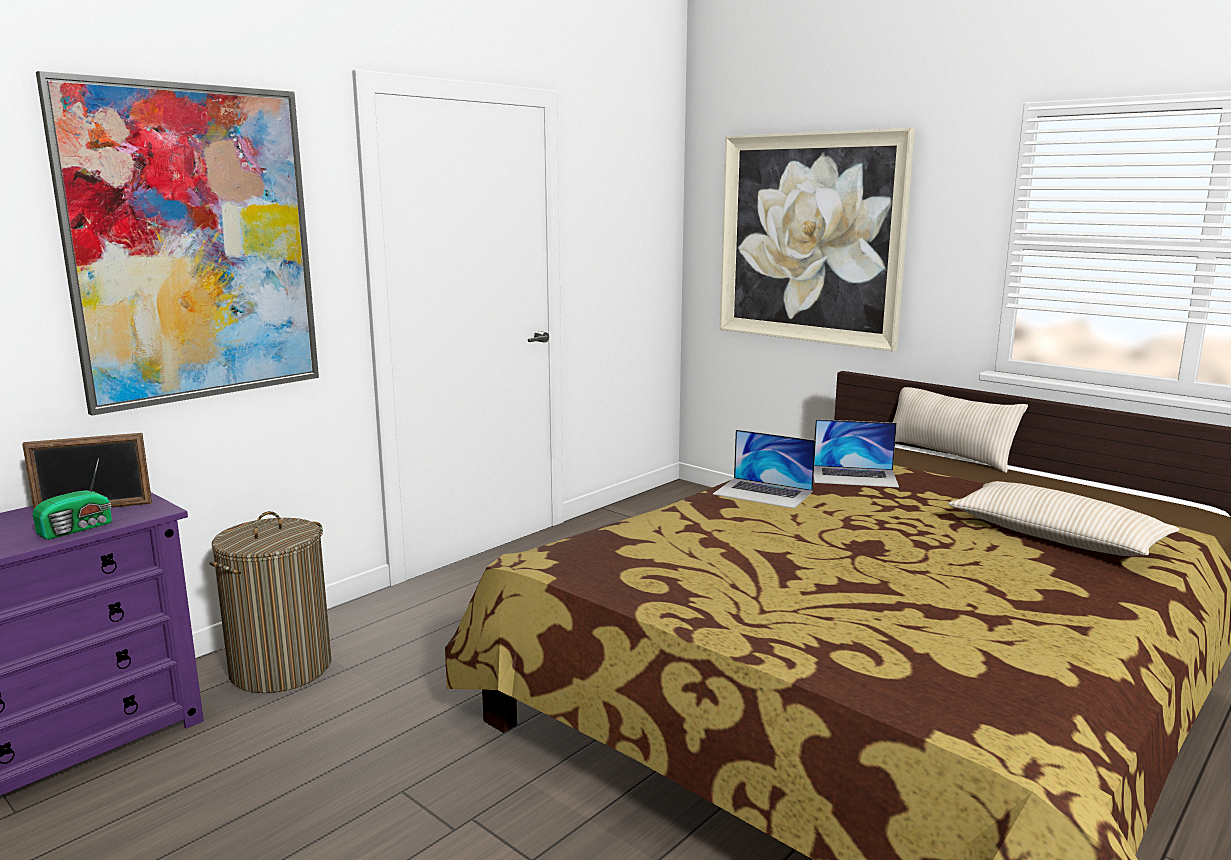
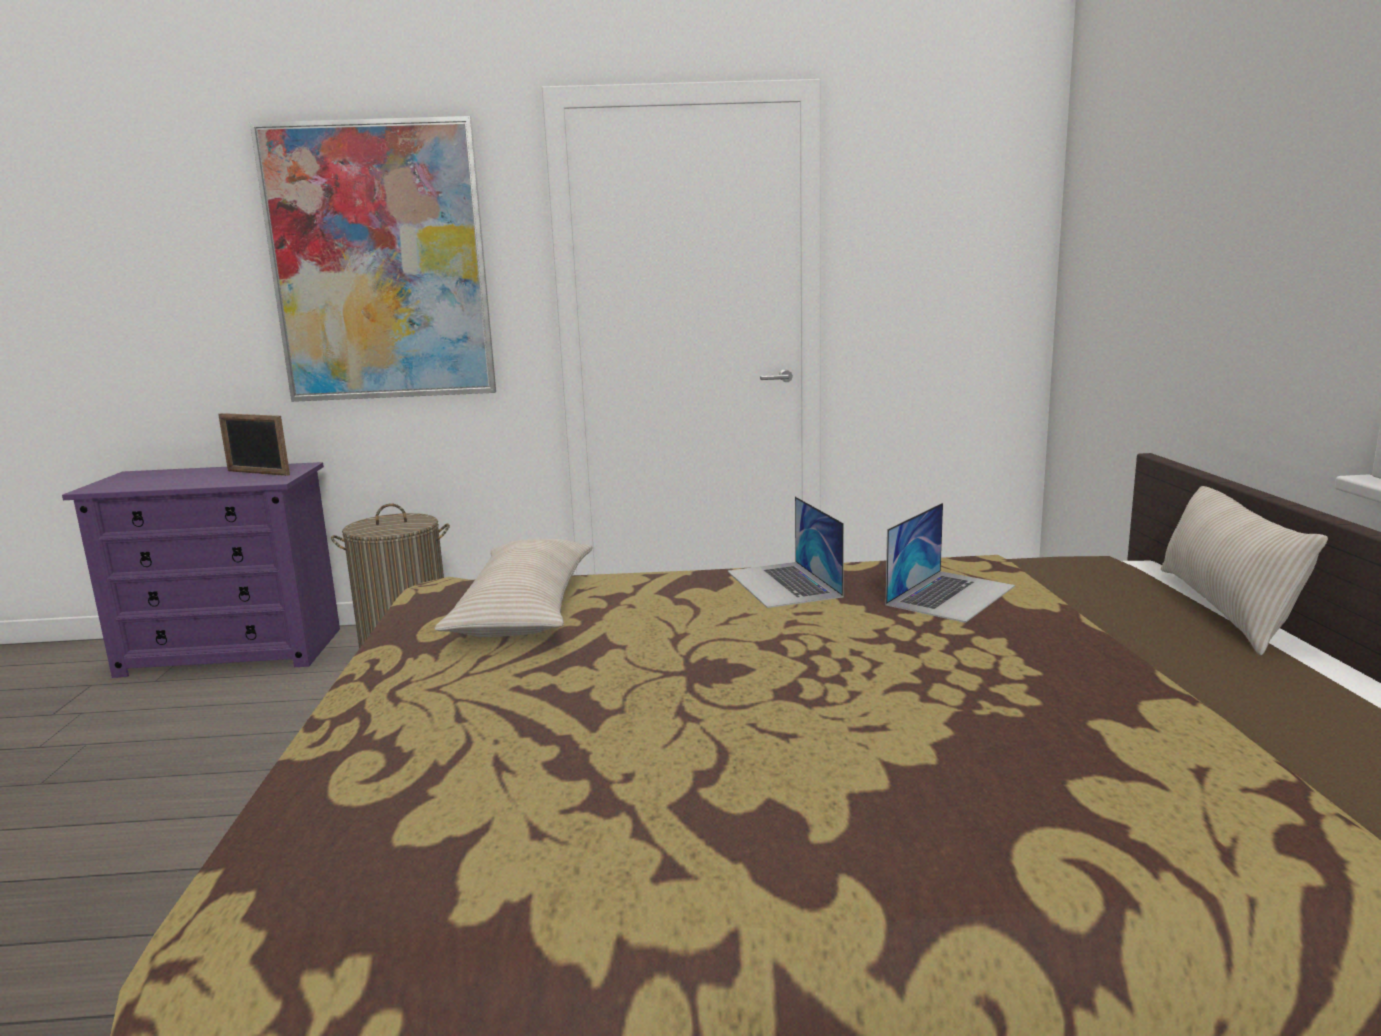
camera: 45 degrees right, 0 degrees up
radio [32,458,112,540] -> none
picture [720,128,915,351] -> none
laptop [814,419,899,487] -> laptop turned 105 degrees counterclockwise [886,503,1015,623]
beige pillow [948,481,1180,556] -> beige pillow moved to [434,539,592,637]

